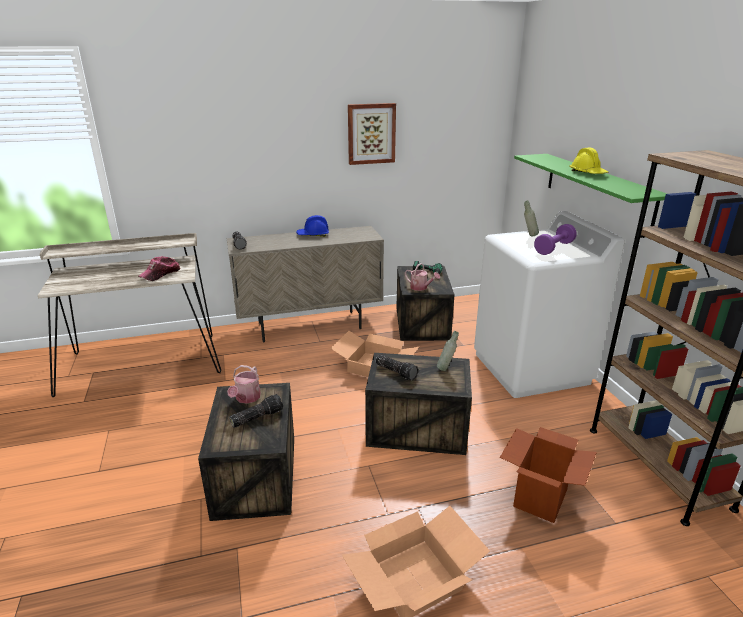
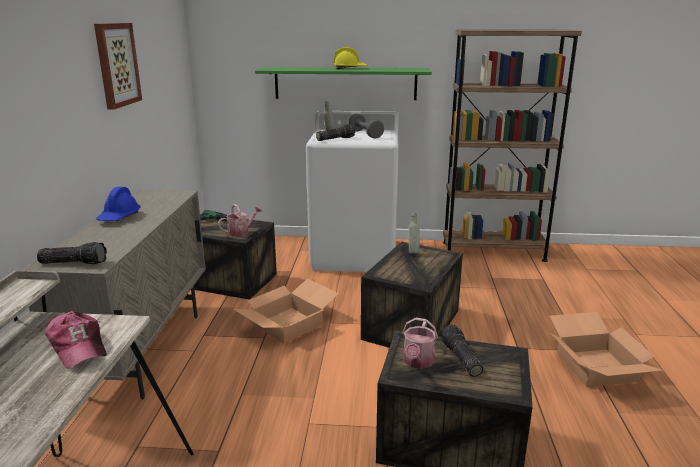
camera: 70 degrees left, 5 degrees down
watering can [227,365,261,404] -> watering can turned 75 degrees clockwise [402,318,438,369]
flashlight [376,355,419,380] -> flashlight moved to [316,124,355,141]
cardboard box [500,427,597,523] -> none
purple dumbbell [534,224,577,255] -> grey dumbbell [348,114,384,139]

